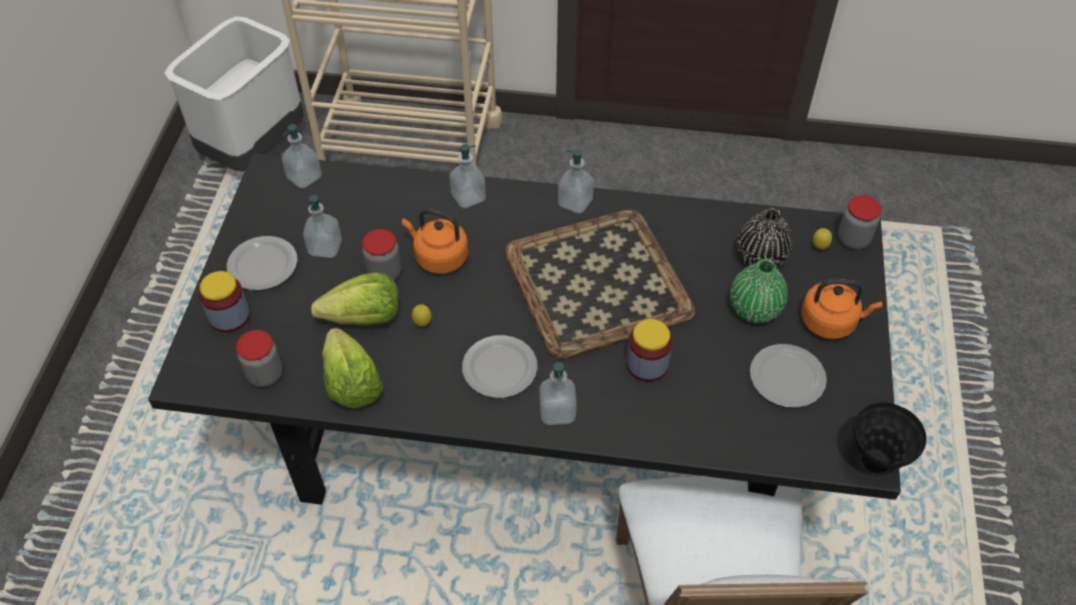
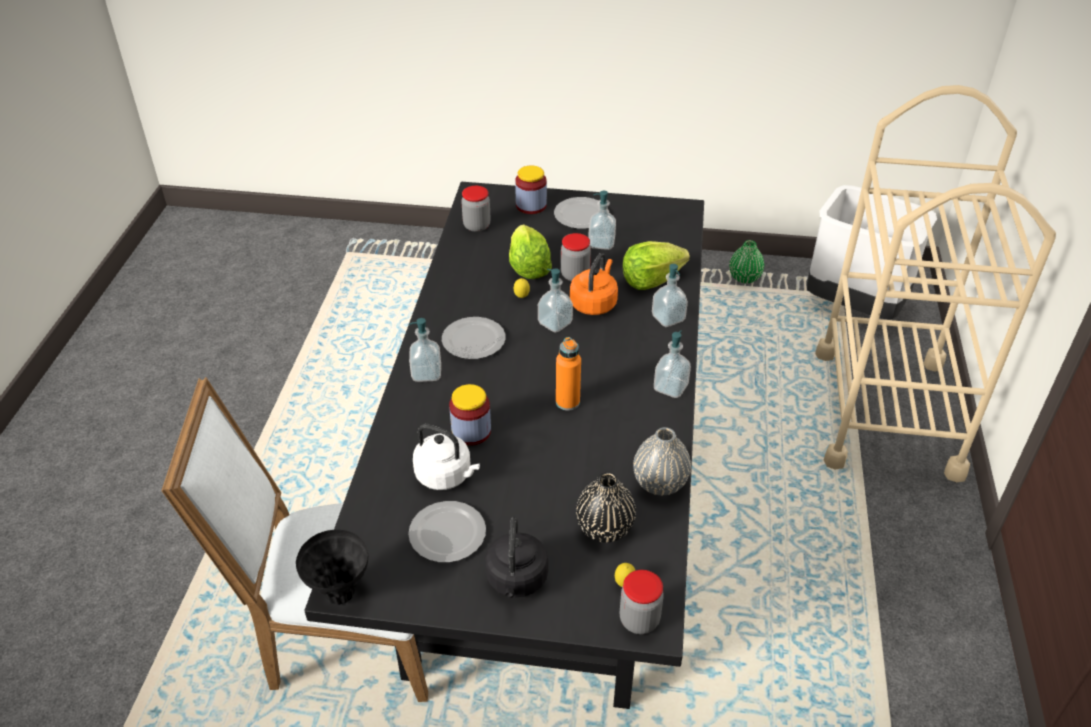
camera: 90 degrees right, 10 degrees down
soap dispenser [282,124,322,189] -> soap dispenser moved to [538,268,573,333]
lettuce [322,328,383,409] -> lettuce moved to [623,241,690,290]
tray [504,209,695,359] -> orange bottle [556,337,581,411]
green vase [730,259,788,323] -> green vase moved to [729,240,764,284]
orange kettle [801,279,882,339] -> black kettle [485,517,548,598]
none -> white kettle [413,424,480,490]
none -> grey vase [633,427,691,495]

